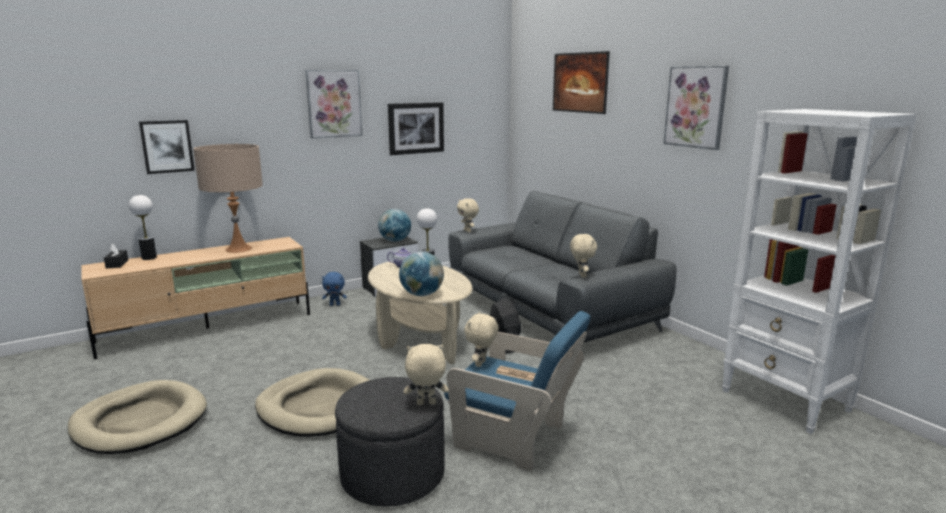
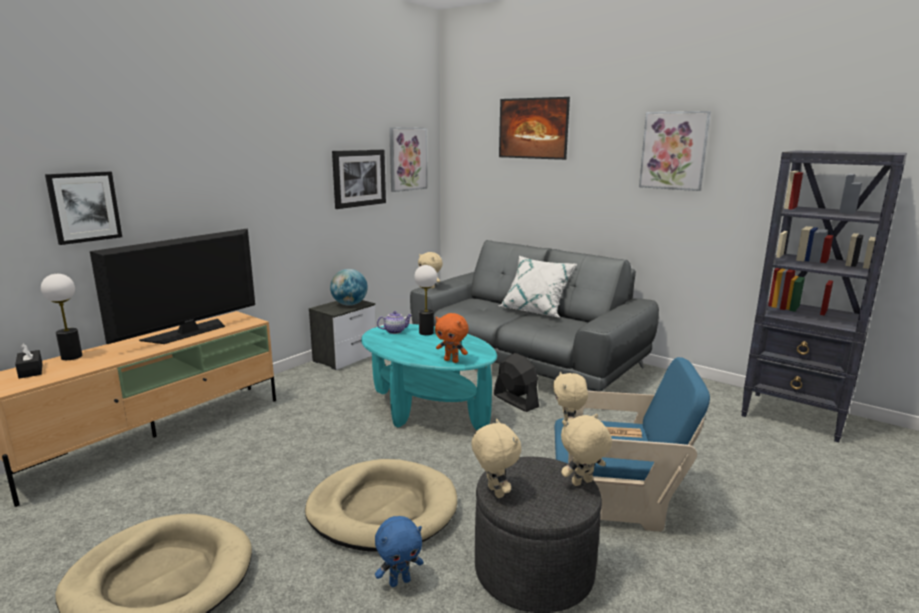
camera: 20 degrees left, 0 degrees up
beige table lamp [193,144,263,253] -> television [90,229,255,344]
picture [305,70,362,138] -> picture moved to [389,127,427,192]
blue plush toy [322,272,347,306] -> blue plush toy moved to [375,516,423,587]
beige coffee table [368,262,473,364] -> turquoise coffee table [361,324,497,430]
globe [399,252,444,296] -> orange plush toy [435,313,469,363]
beige plush toy [570,234,597,278] -> beige plush toy moved to [471,419,521,498]
white bookcase [722,109,916,434] -> black bookcase [741,151,907,442]
none -> white pillow [498,256,577,318]

